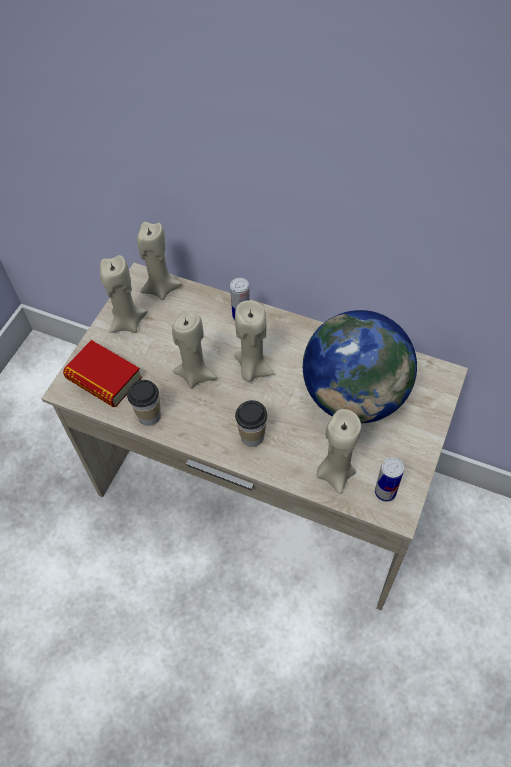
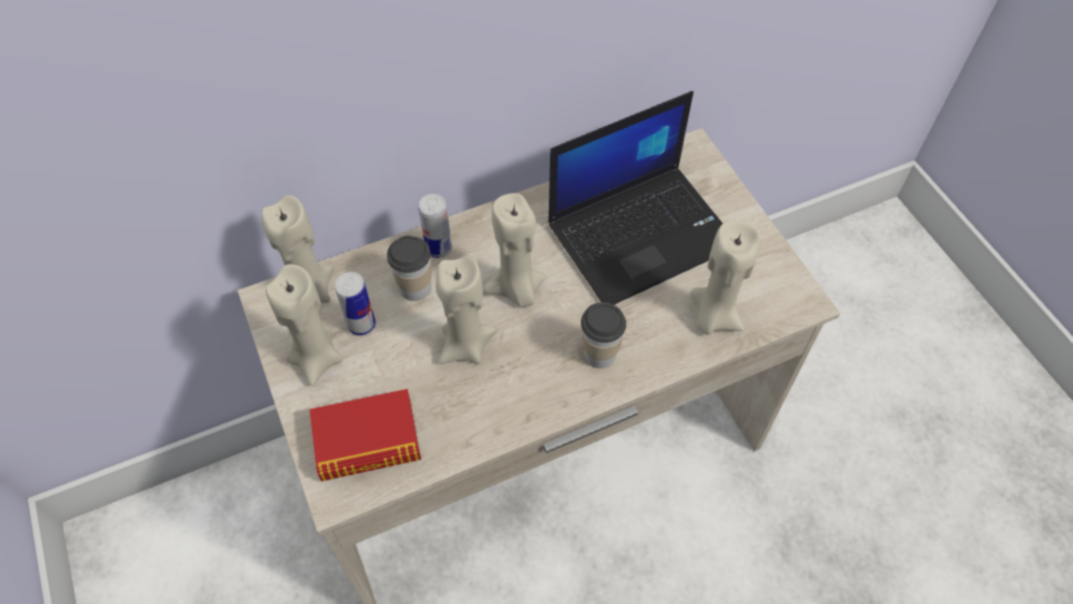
camera: 50 degrees left, 0 degrees up
cup [127,380,161,426] -> cup moved to [387,236,431,301]
globe [303,310,417,423] -> laptop [548,91,723,305]
can [375,457,404,502] -> can moved to [335,272,376,336]

